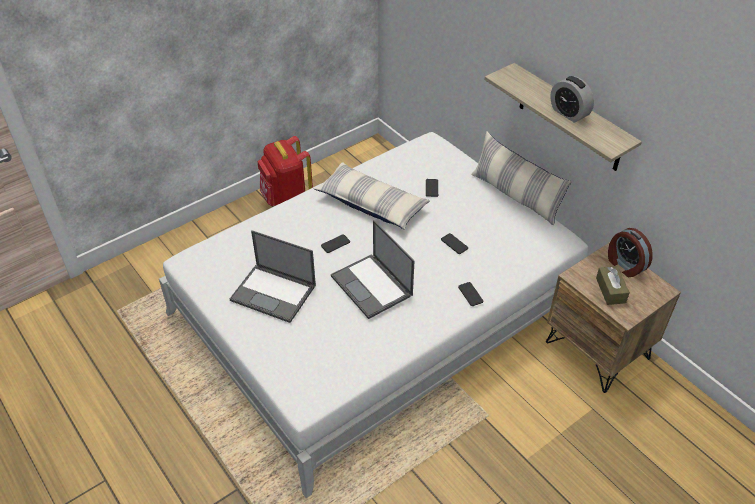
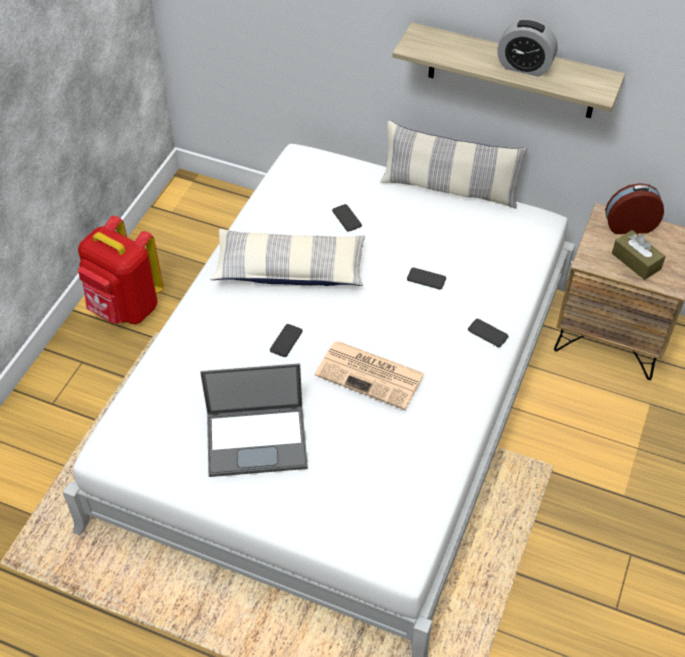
camera: 30 degrees left, 5 degrees up
laptop [331,220,414,319] -> newspaper [315,341,425,410]
alarm clock [608,228,653,277] -> alarm clock turned 150 degrees clockwise [605,183,664,234]

